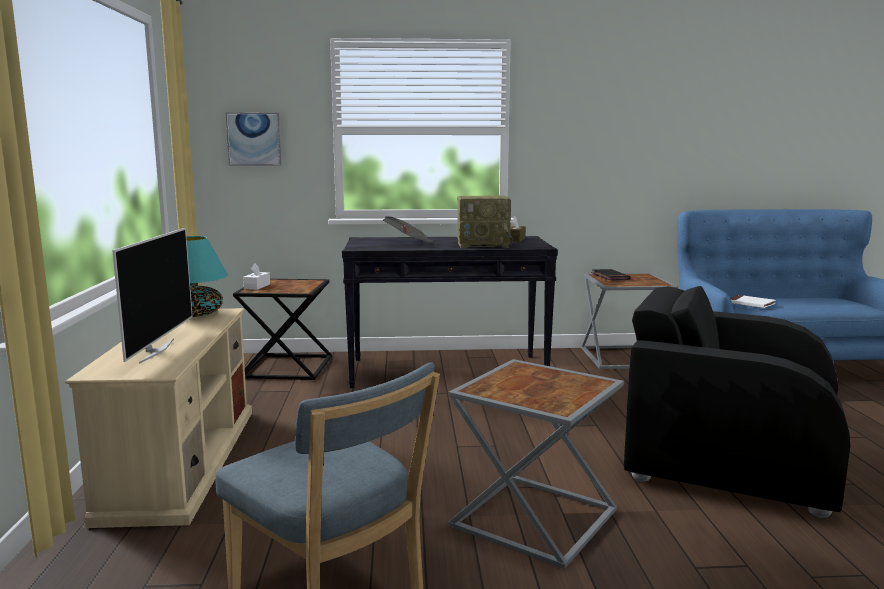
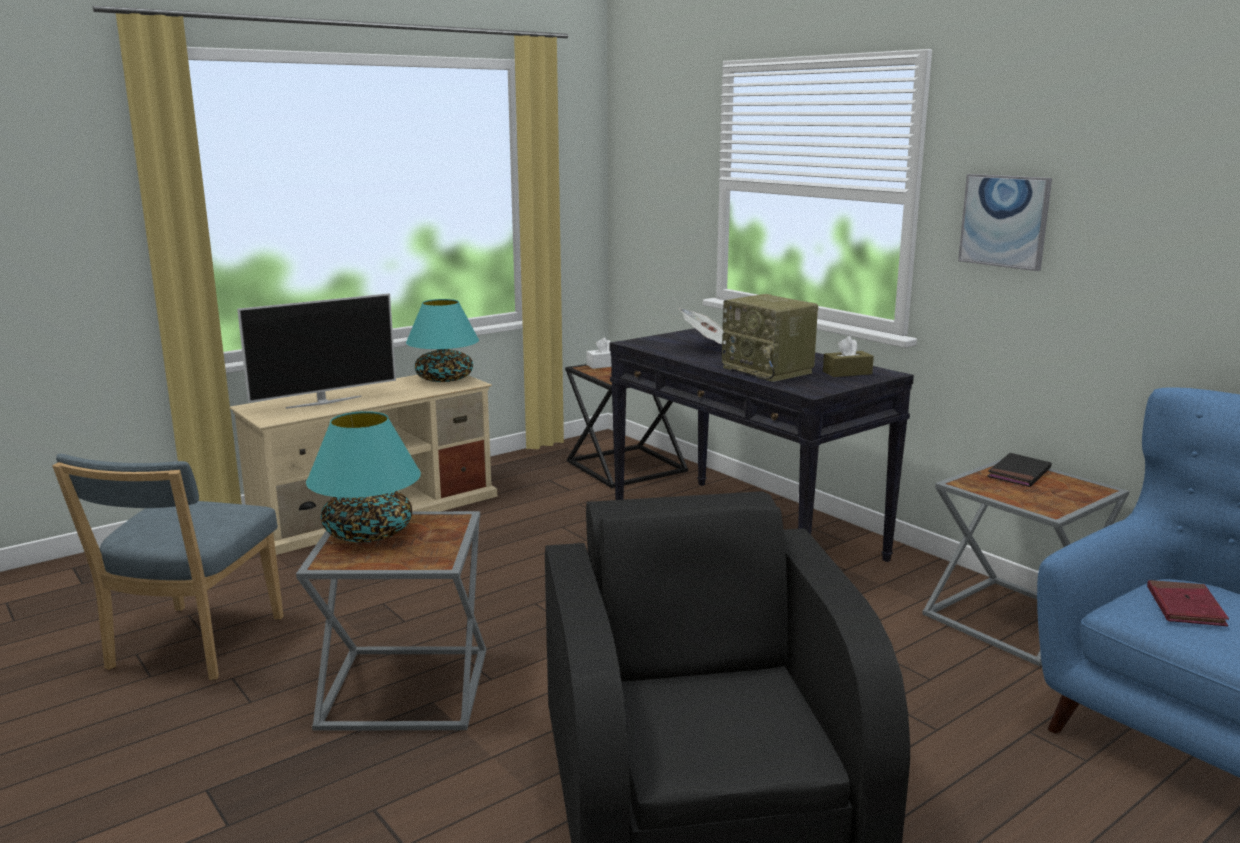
camera: 55 degrees right, 5 degrees up
picture [226,113,282,166] -> picture moved to [958,174,1052,271]
white book [730,295,776,308] -> red book [1147,580,1229,626]
none -> turquoise table lamp [306,411,421,542]

